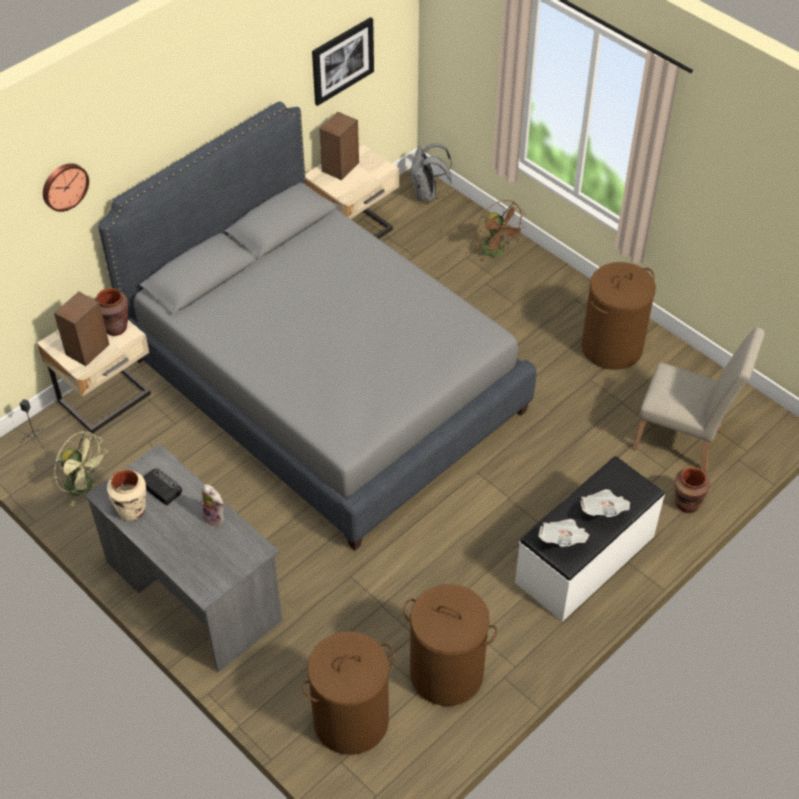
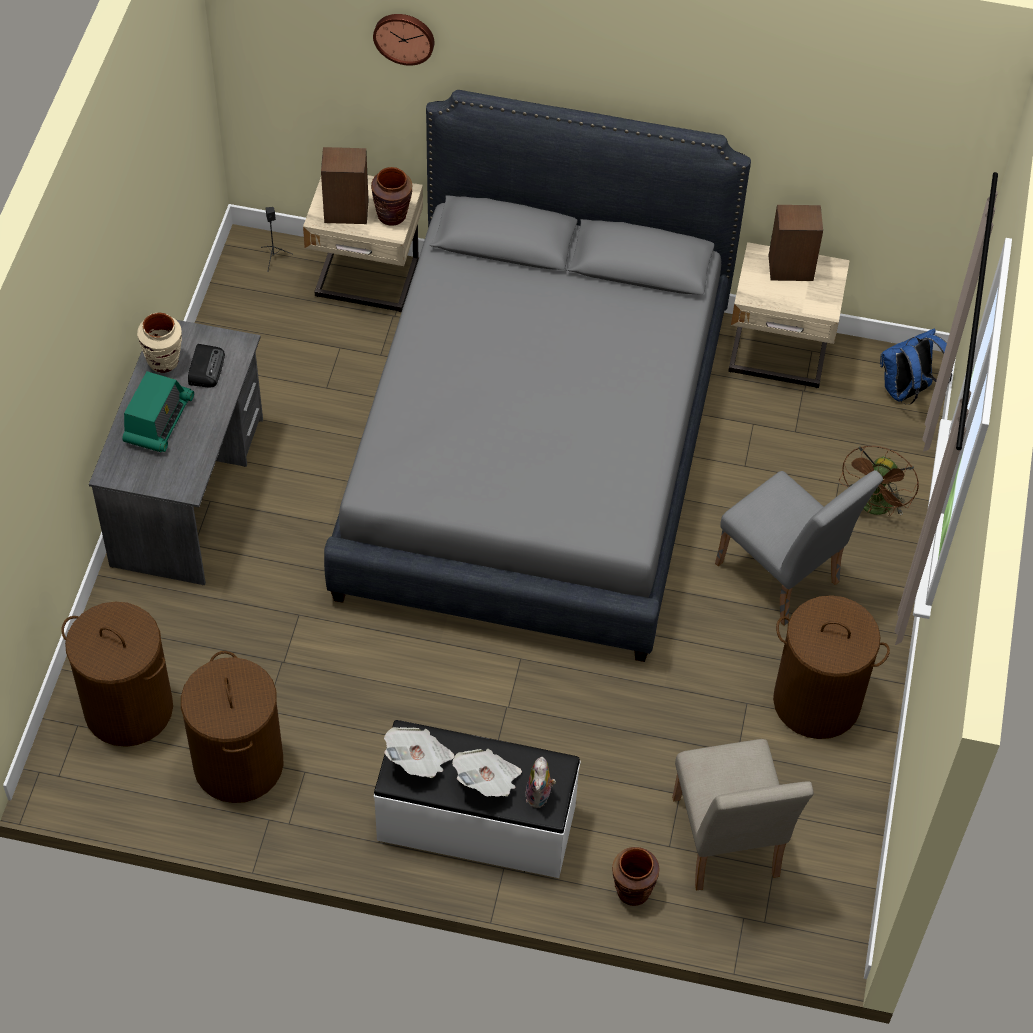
camera: 55 degrees right, 5 degrees up
green fan [54,431,108,506] -> none
plush toy [201,484,225,527] -> plush toy moved to [526,757,556,808]
picture [312,17,374,106] -> none
grey backpack [410,143,452,202] -> blue backpack [880,328,953,405]
none -> radio [122,371,194,452]
none -> grey chair [715,470,883,626]

